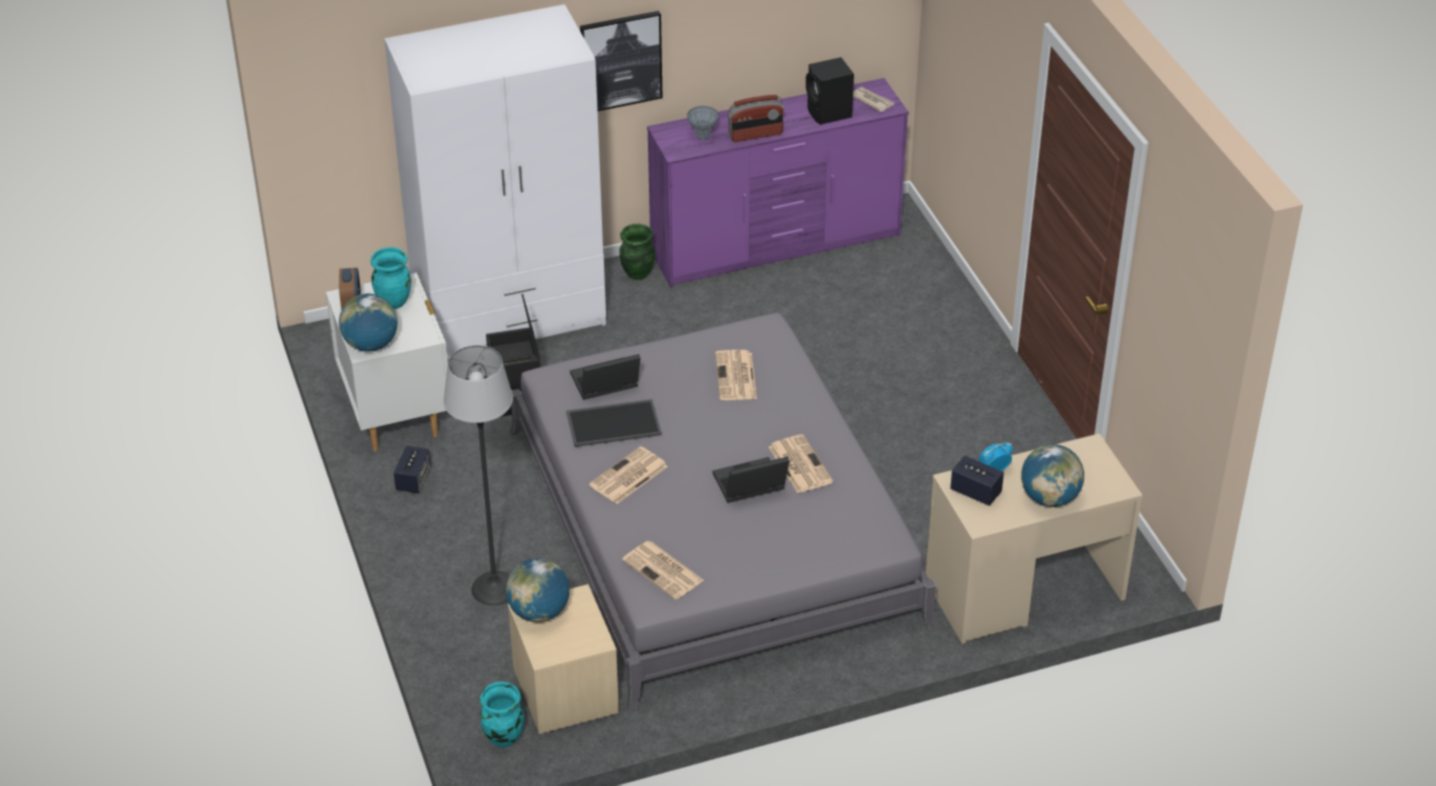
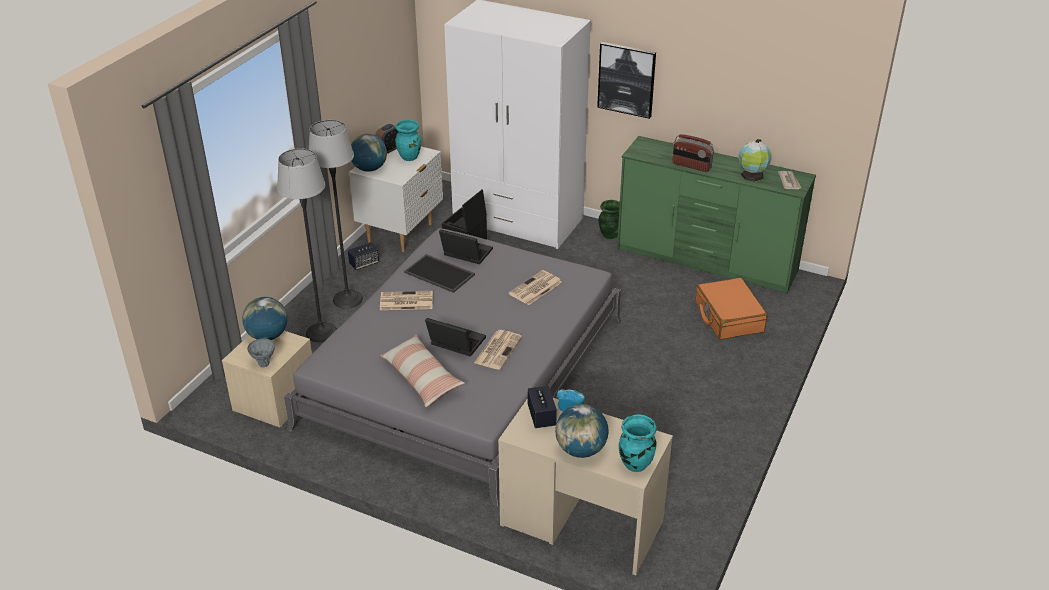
camera: 45 degrees right, 5 degrees down
turquoise vase [480,682,524,748] -> turquoise vase moved to [619,414,657,472]
newspaper [622,541,704,600] -> none
purple dresser [647,78,909,287] -> green dresser [617,136,816,294]
grey vase [687,106,719,140] -> grey vase moved to [248,338,275,367]
black speaker [806,57,854,125] -> globe [739,139,771,182]
none -> floor lamp [309,120,363,308]
none -> pillow [380,334,465,407]
none -> orange suitcase [696,277,768,340]

